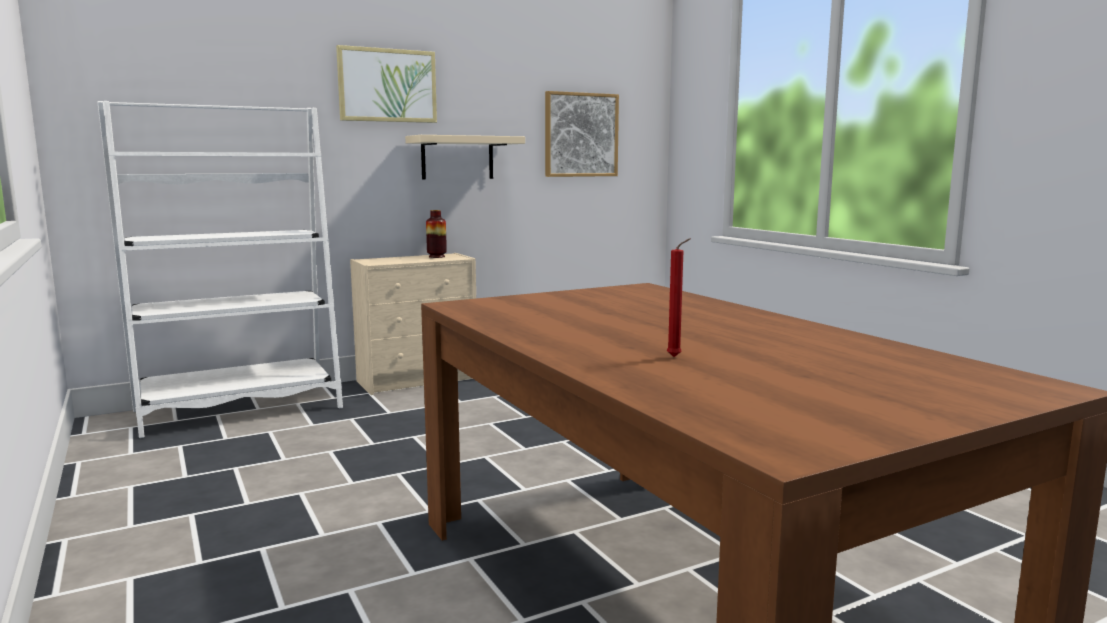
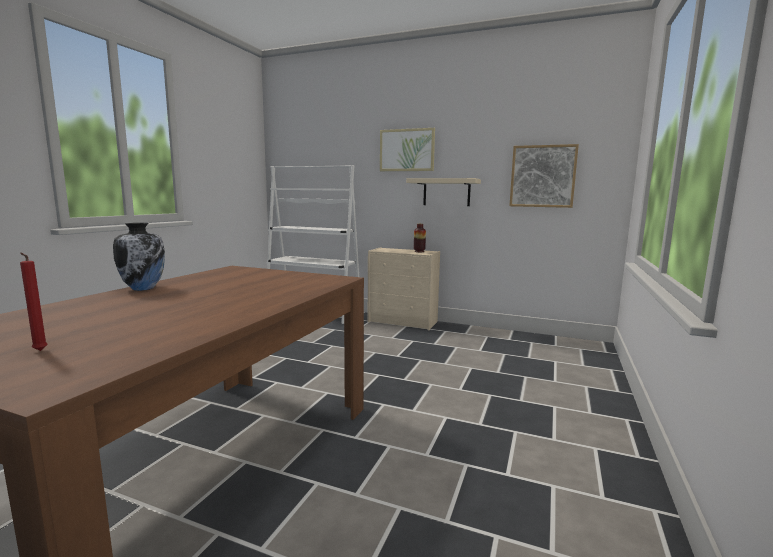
camera: 50 degrees right, 0 degrees up
red candle [667,238,690,357] -> red candle moved to [20,252,48,351]
none -> vase [113,223,165,291]

